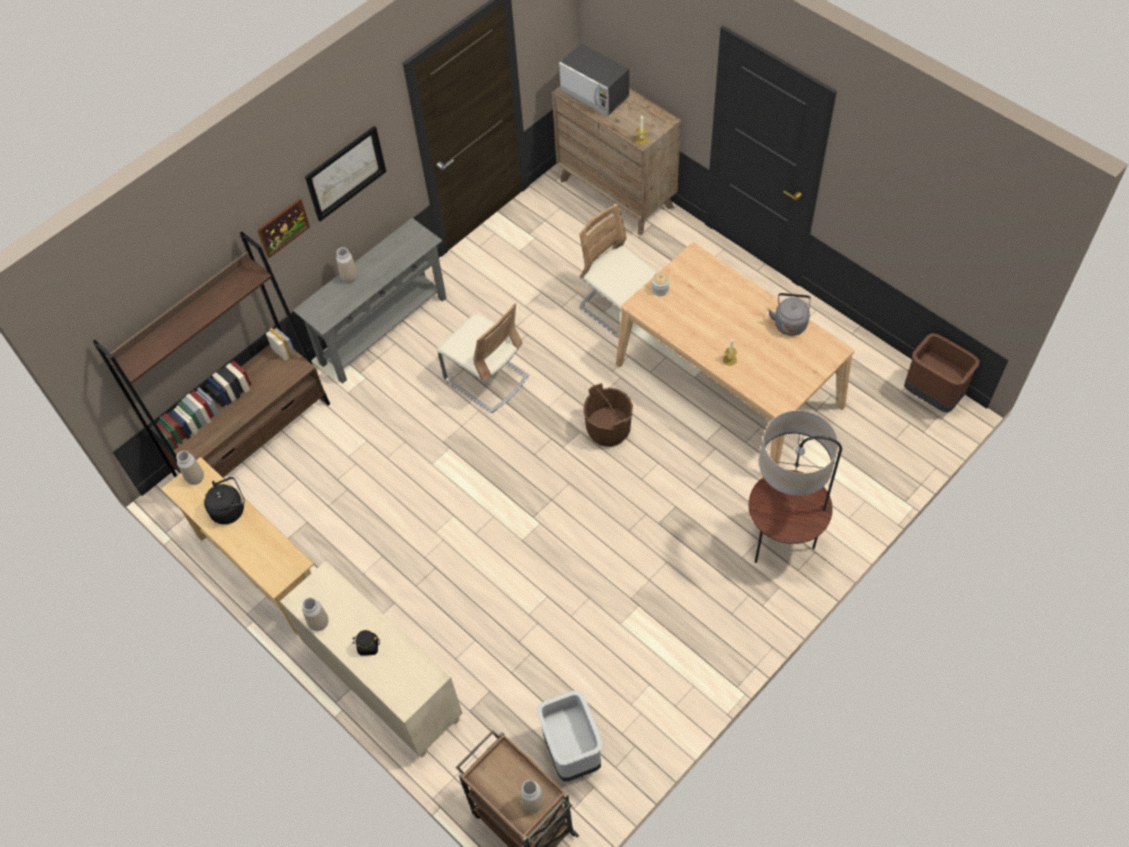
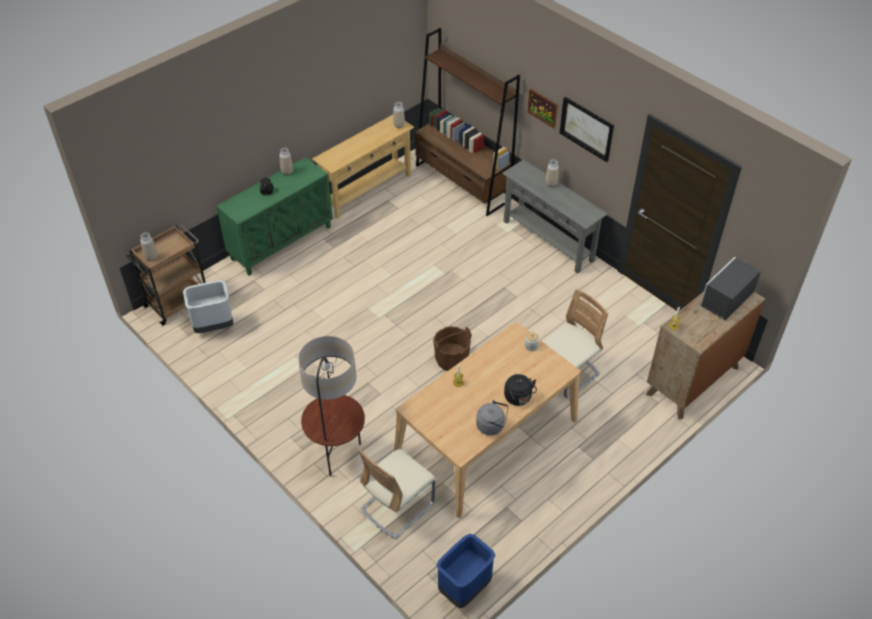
camera: 90 degrees right, 10 degrees down
black kettle [204,477,245,524] -> black kettle moved to [504,374,537,406]
beige cabinet [280,561,463,758] -> green cabinet [216,157,333,276]
beige chair [437,303,529,413] -> beige chair moved to [358,449,436,539]
brown trash can [904,333,980,413] -> blue trash can [436,534,495,608]

